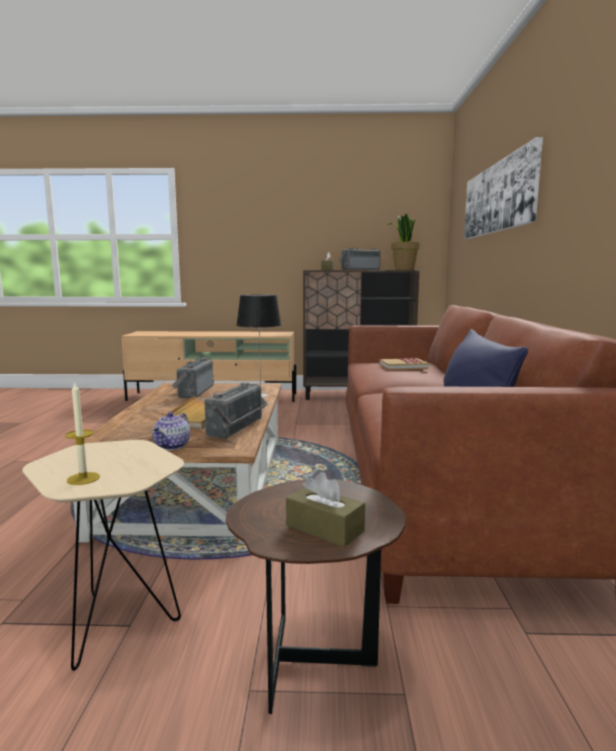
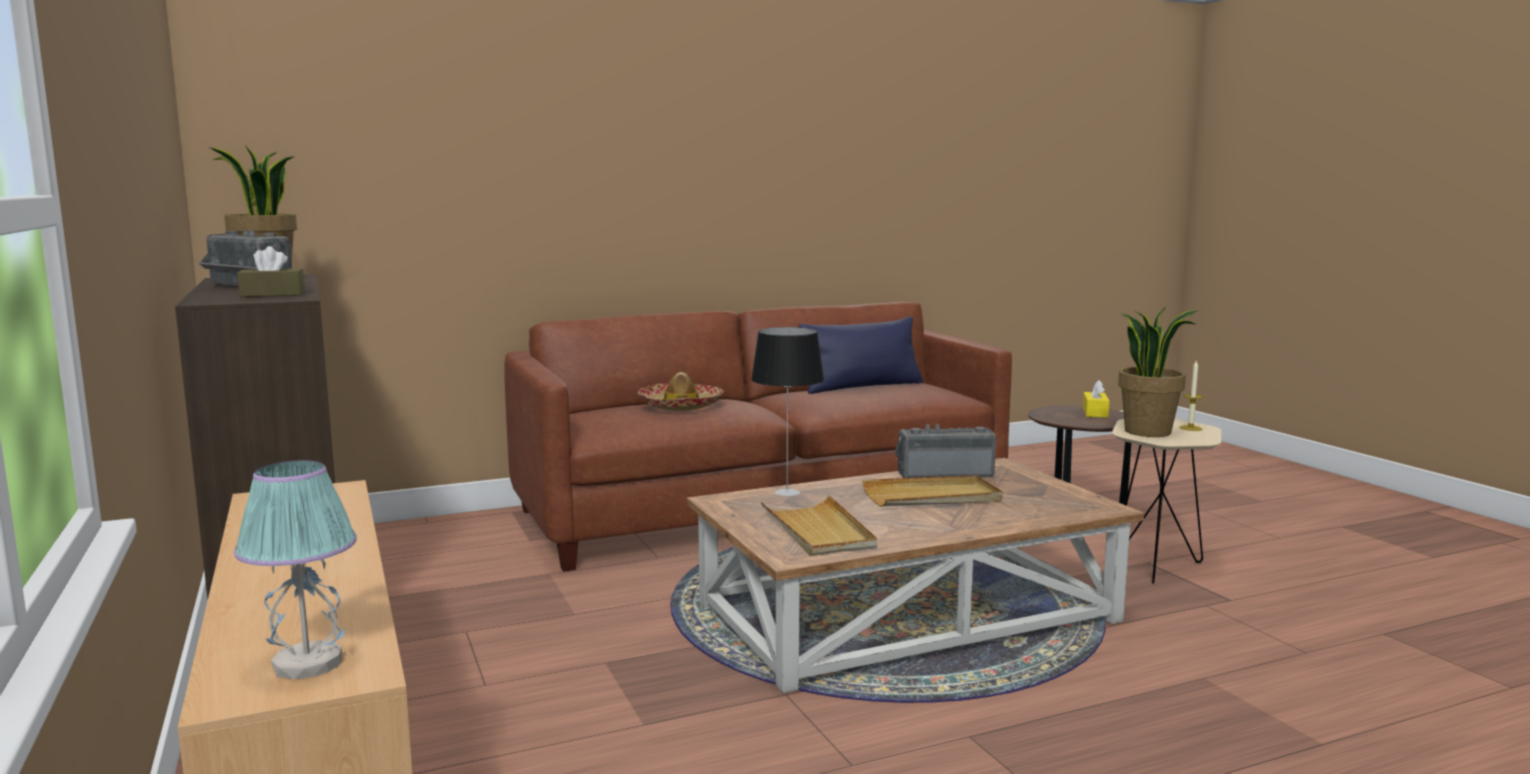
camera: 115 degrees left, 0 degrees up
teapot [152,412,190,450] -> none
radio [172,358,213,398] -> beige tray [761,495,877,556]
brown tissue box [286,472,365,547] -> yellow tissue box [1083,380,1110,418]
book [379,358,429,370] -> hat [638,372,724,411]
picture [464,137,543,239] -> none
none -> table lamp [234,460,357,679]
none -> potted plant [1118,308,1199,437]

